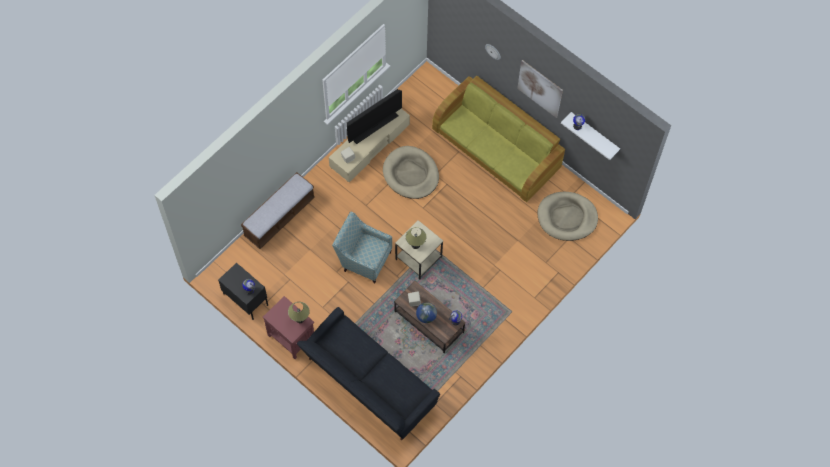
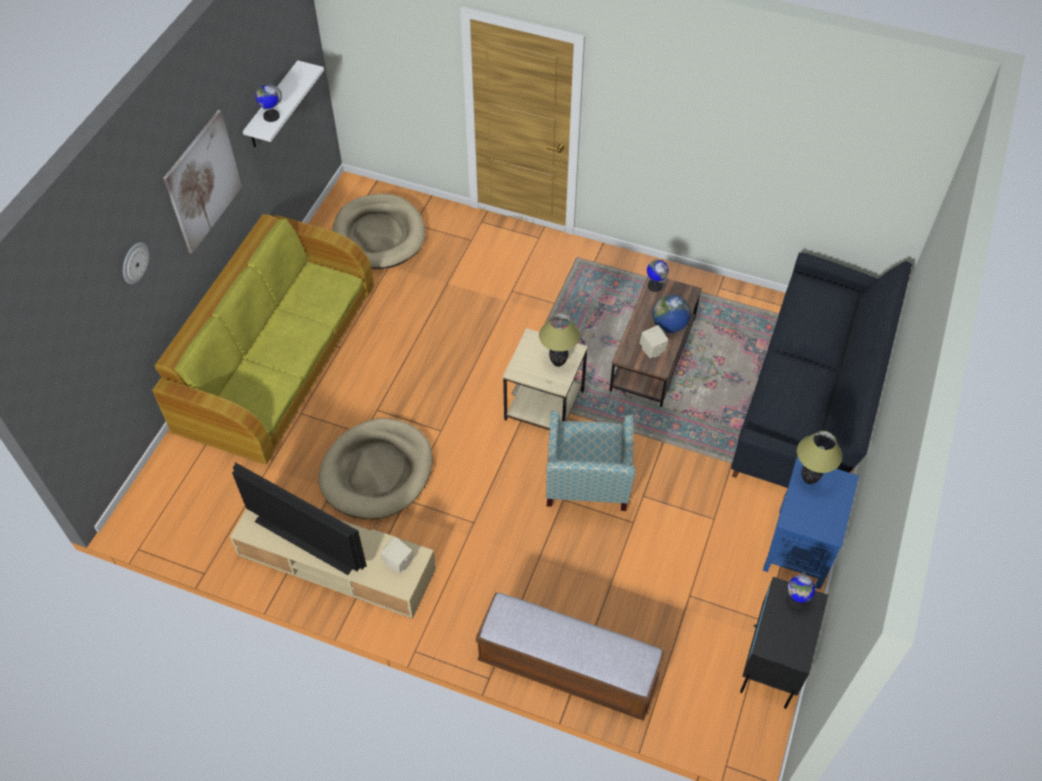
camera: 110 degrees left, 10 degrees down
red side table [263,296,314,359] -> blue side table [763,457,859,589]

